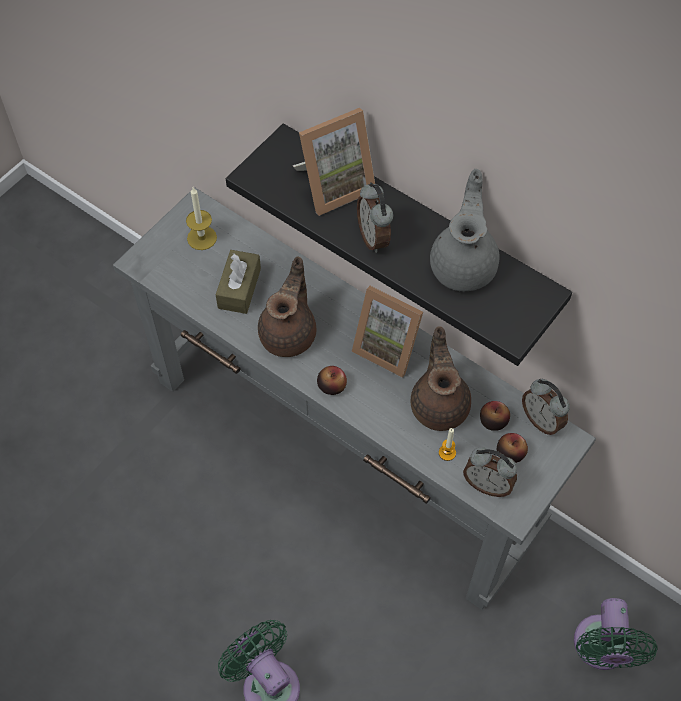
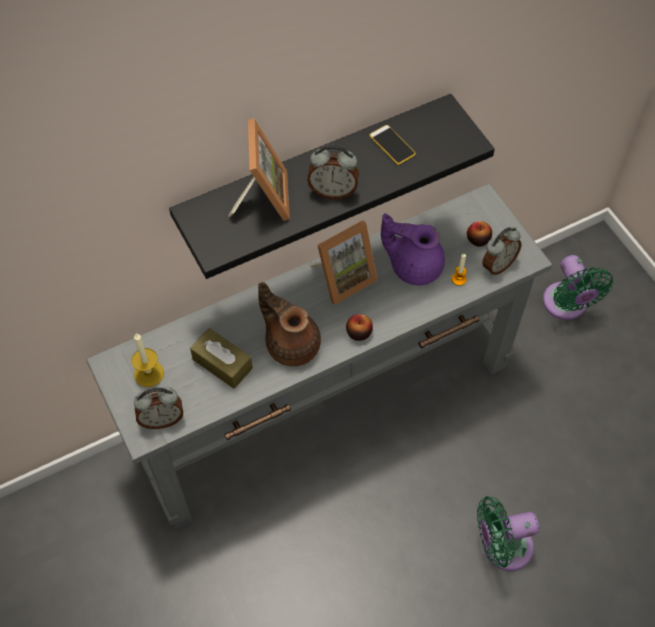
camera: 65 degrees left, 0 degrees up
brown teapot [410,326,471,431] -> purple teapot [381,214,445,285]
grey teapot [430,169,500,291] -> phone [370,125,416,165]
apple [480,401,510,431] -> none
alarm clock [522,379,570,435] -> alarm clock moved to [134,387,183,429]
green fan [574,598,658,670] -> green fan turned 45 degrees clockwise [543,255,613,320]

